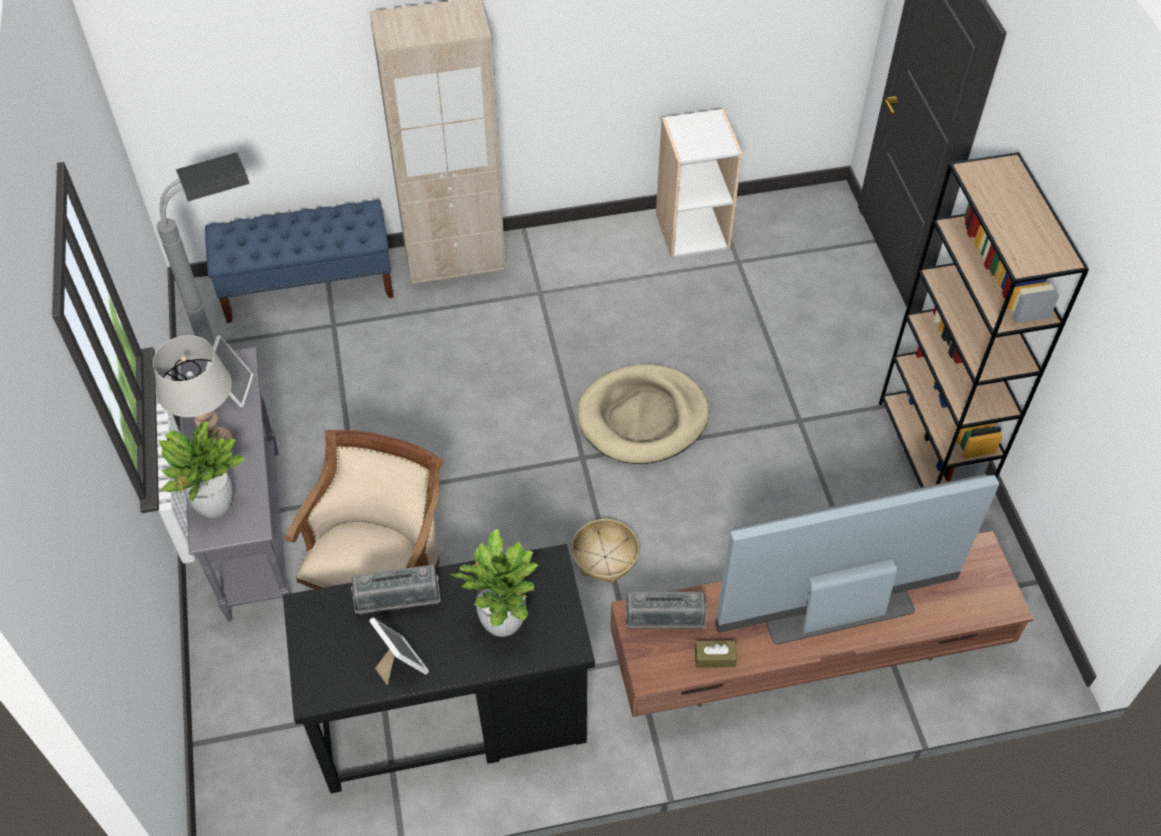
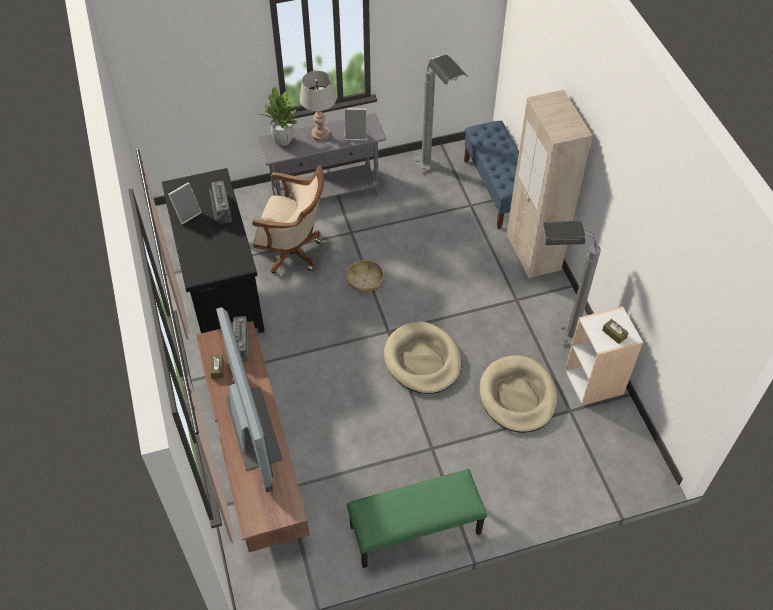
camera: 85 degrees right, 0 degrees up
potted plant [450,529,538,637] -> none
basket [572,519,639,583] -> basket moved to [346,260,384,294]
beige bookcase [879,152,1089,488] -> green bench [347,469,487,568]
none -> beige dog bed [480,355,557,433]
none -> grey floor lamp [541,221,601,345]
none -> brown tissue box [602,319,629,344]

